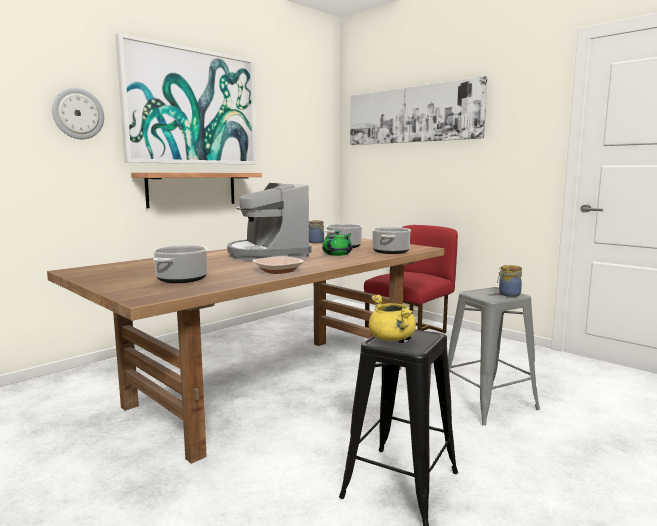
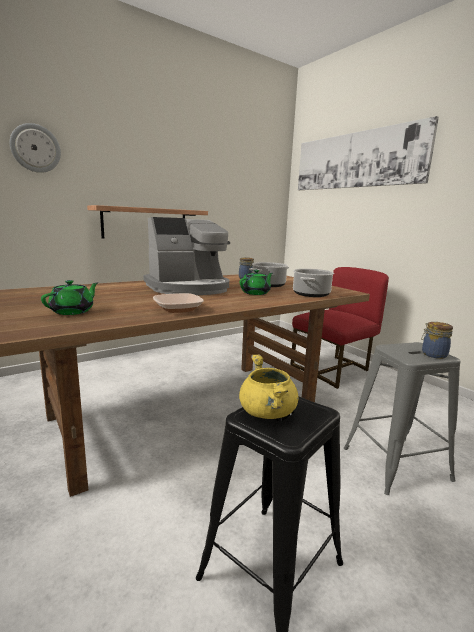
camera: 10 degrees right, 5 degrees up
picture [115,33,257,165] -> none
cooking pot [153,245,208,283] -> green teapot [41,280,98,315]
coffee machine [227,183,311,261] -> coffee machine turned 105 degrees counterclockwise [143,217,230,295]

